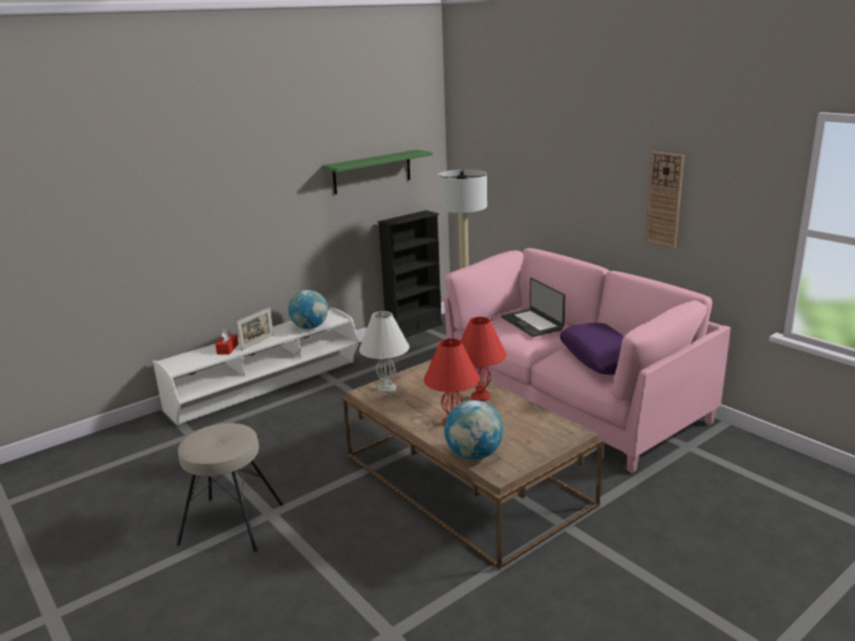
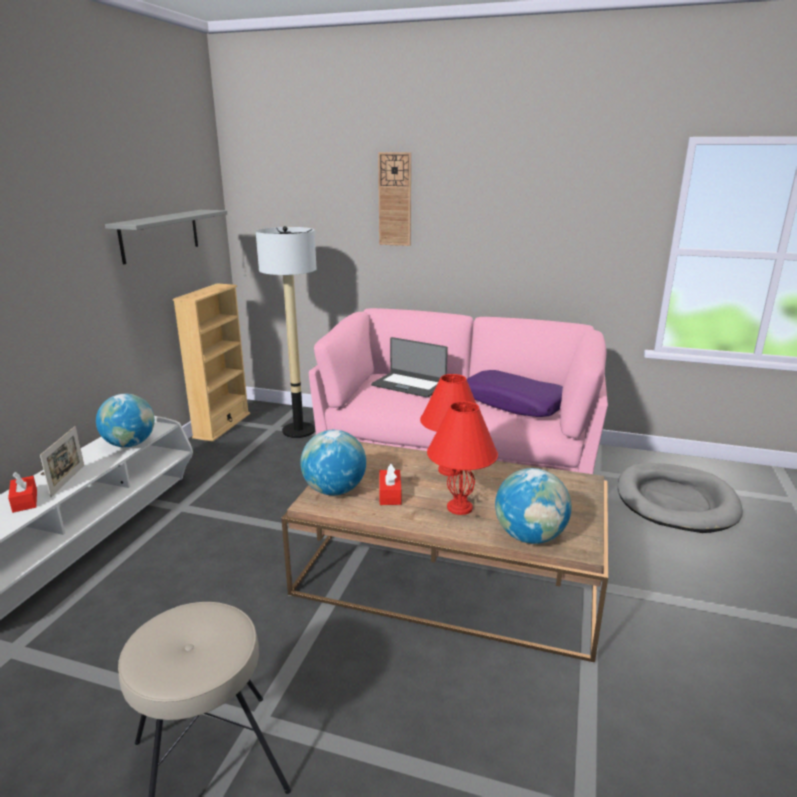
camera: 35 degrees left, 0 degrees up
green shelf [322,150,433,194] -> grey shelf [105,210,227,264]
white table lamp [359,311,409,393] -> globe [301,430,366,495]
black bookcase [378,210,443,338] -> beige bookcase [173,284,250,442]
wall clock [645,152,684,248] -> wall clock moved to [378,152,411,246]
none -> red tissue box [379,463,401,505]
none -> grey dog bed [618,463,743,533]

